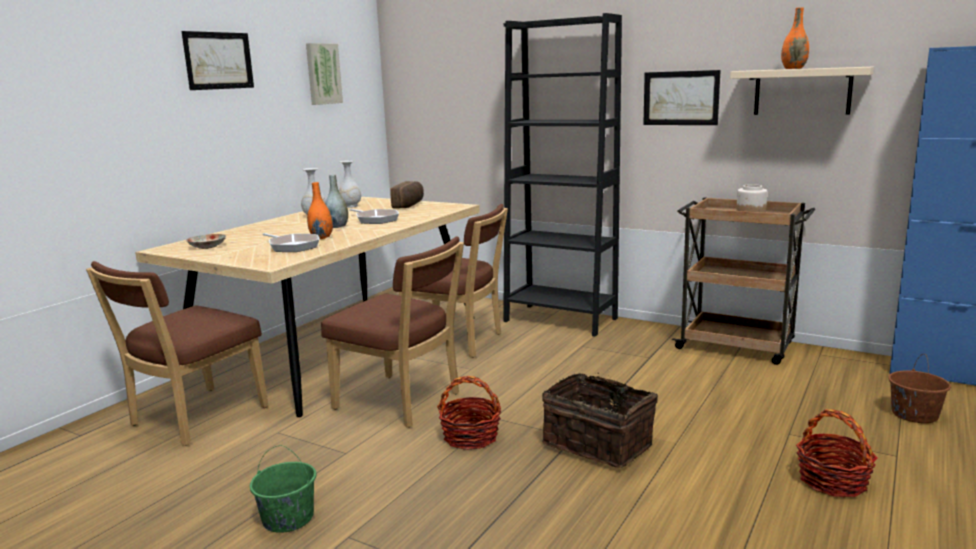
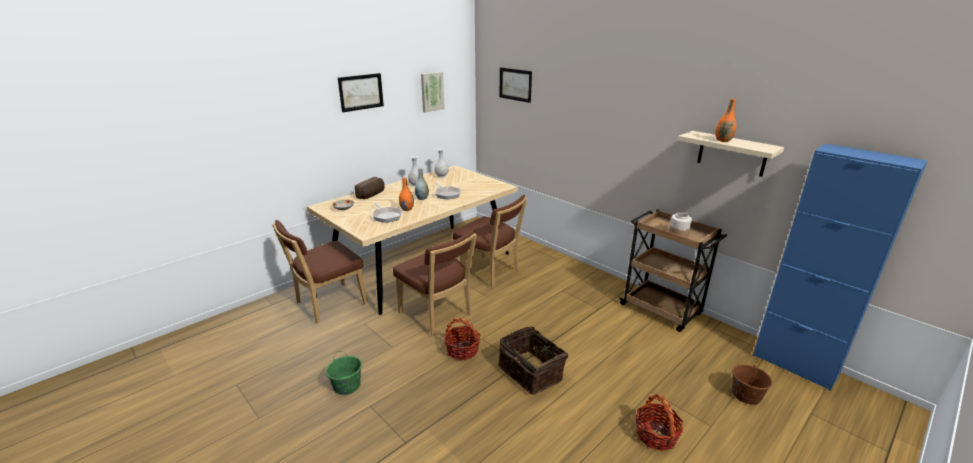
camera: 15 degrees right, 10 degrees up
bread [390,181,424,209] -> bread moved to [355,177,384,199]
black bookcase [504,13,622,337] -> none
picture [643,70,721,125] -> picture moved to [500,68,532,103]

